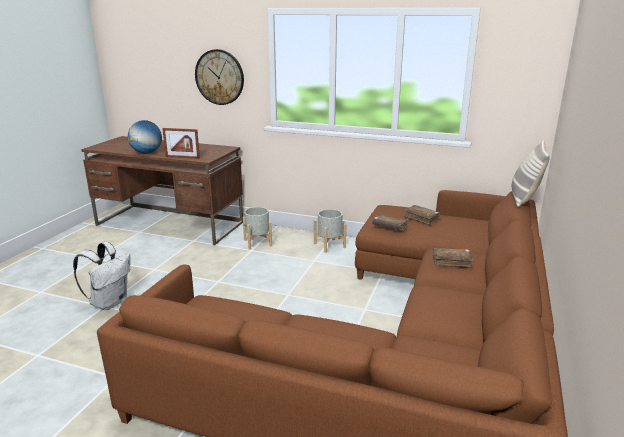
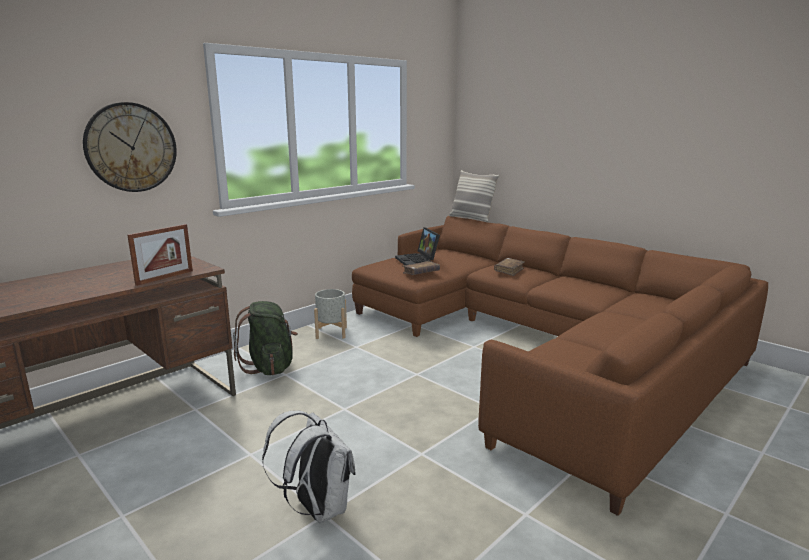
camera: 65 degrees left, 5 degrees down
globe [128,120,162,154] -> none
grey planter [243,207,272,249] -> green backpack [233,301,298,375]
brown book [404,205,440,225] -> laptop [395,227,440,265]

